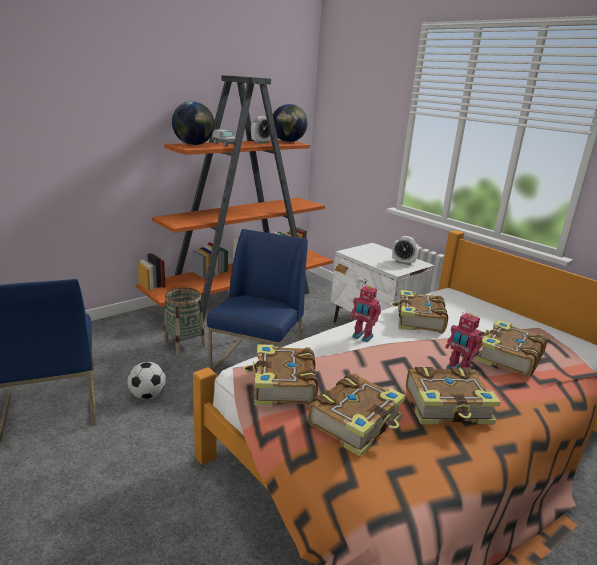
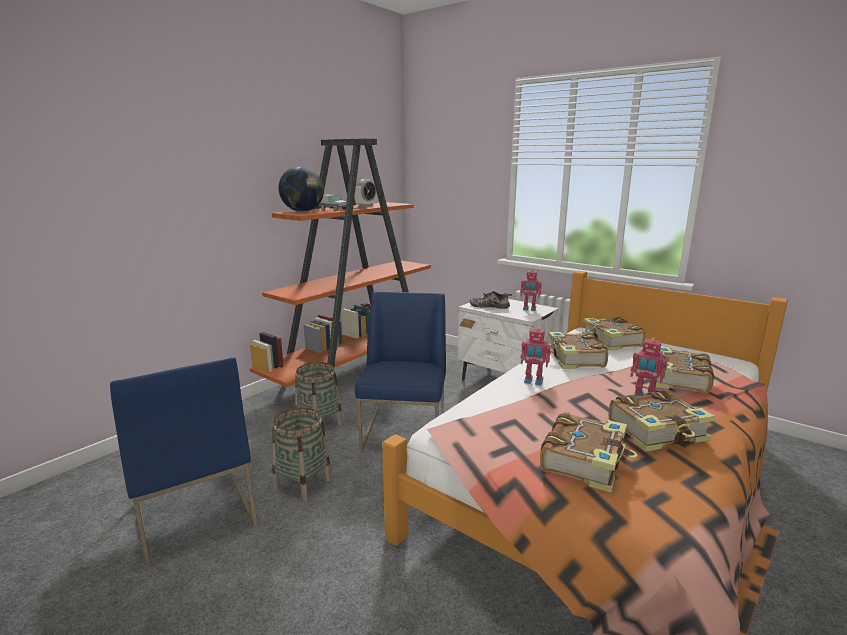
camera: 10 degrees left, 5 degrees down
football [127,362,166,399] -> basket [272,407,332,502]
book [243,344,318,406] -> book moved to [582,317,646,351]
globe [273,104,308,142] -> none
alarm clock [392,236,419,265] -> toy robot [520,269,542,311]
none -> shoe [470,291,512,309]

